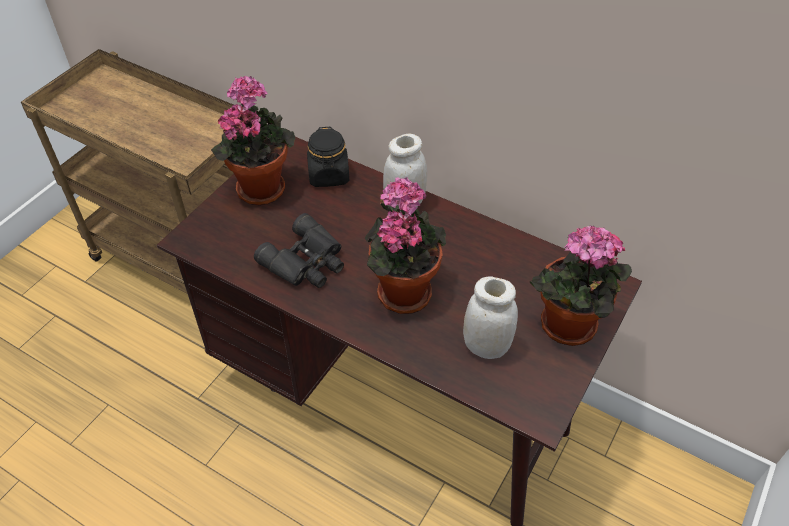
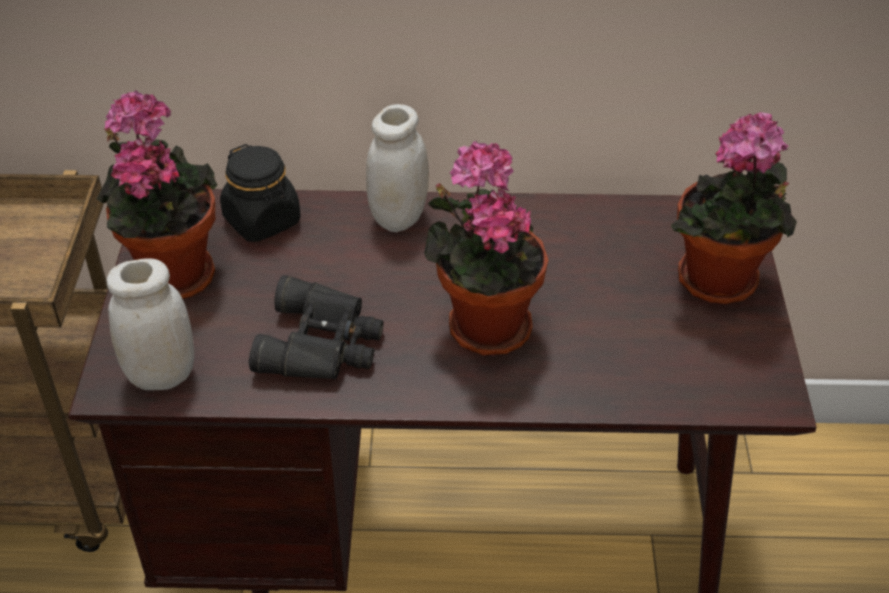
camera: 30 degrees left, 5 degrees down
white jar [463,276,518,359] -> white jar moved to [106,259,194,390]

